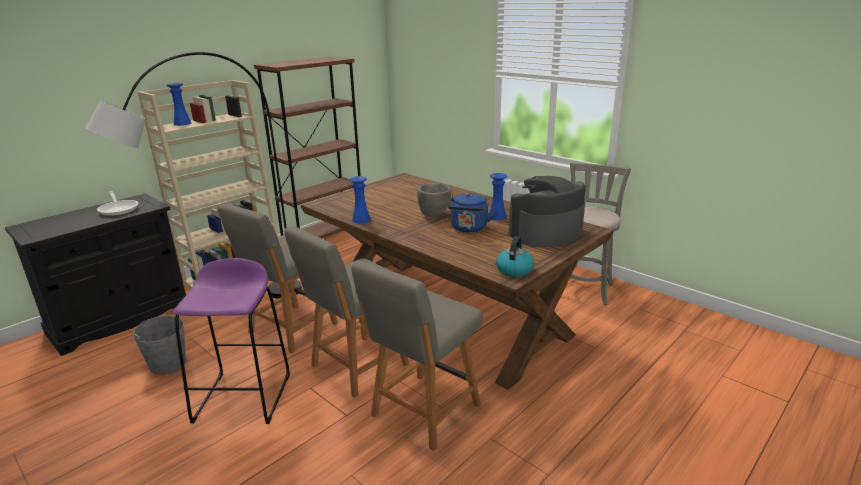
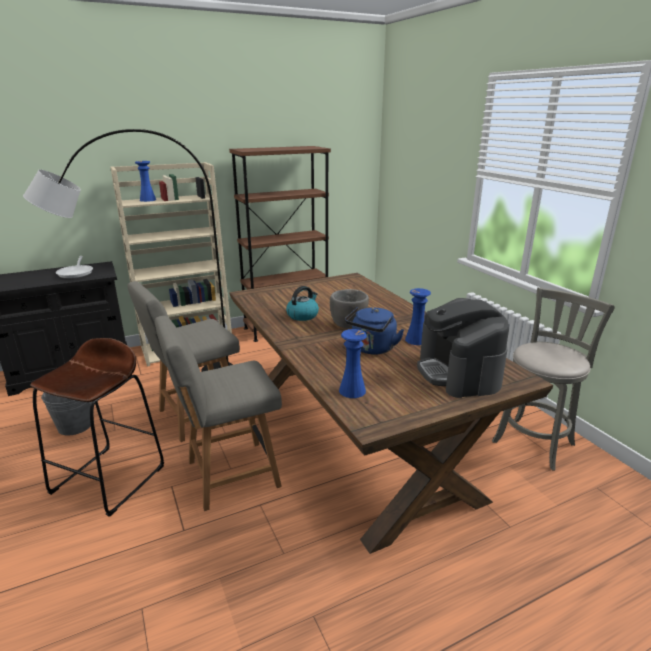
camera: 20 degrees right, 0 degrees up
purple stool [174,258,290,424] -> brown stool [30,338,164,517]
blue vase [350,176,371,224] -> blue vase moved to [339,329,367,398]
grey chair [351,261,483,451] -> none
kettle [496,236,534,277] -> kettle moved to [286,286,319,321]
coffee machine [509,176,586,248] -> coffee machine turned 90 degrees counterclockwise [417,298,509,398]

